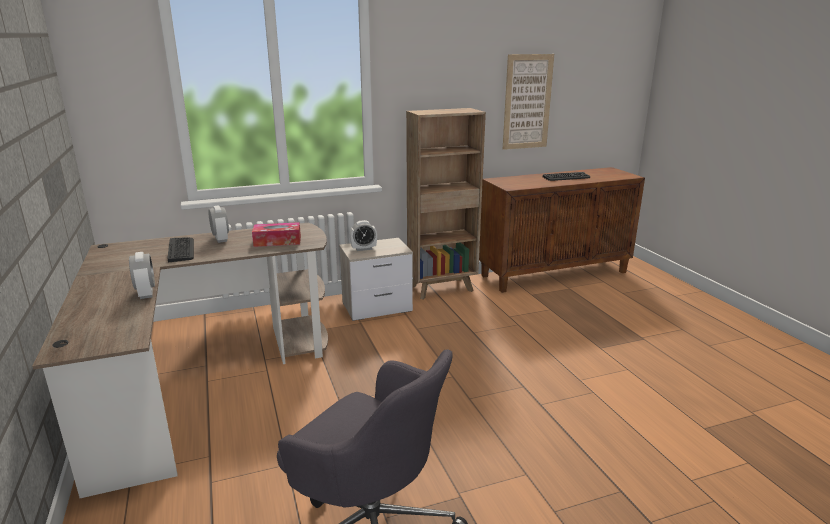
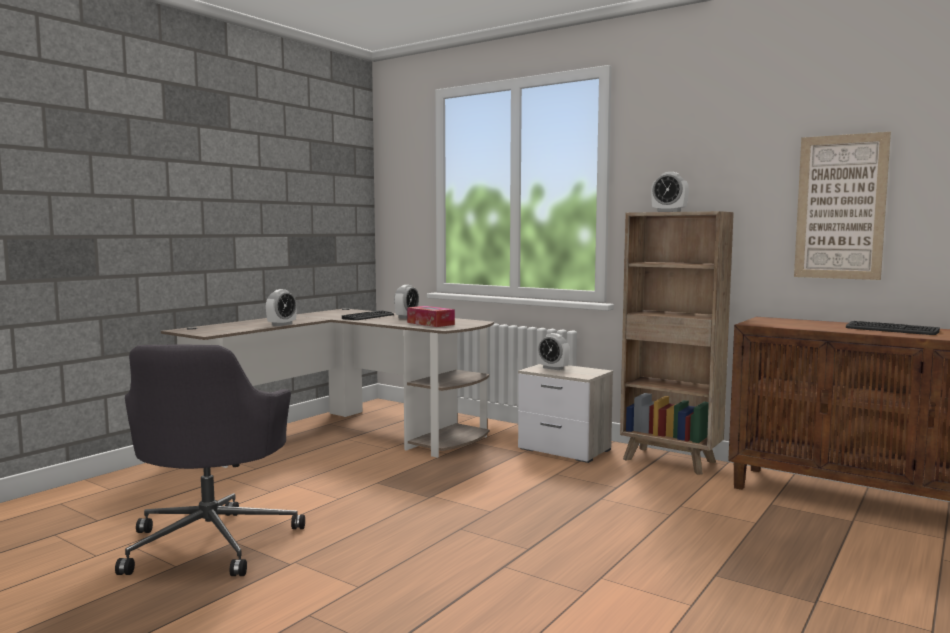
camera: 55 degrees right, 15 degrees down
none -> alarm clock [651,172,689,212]

